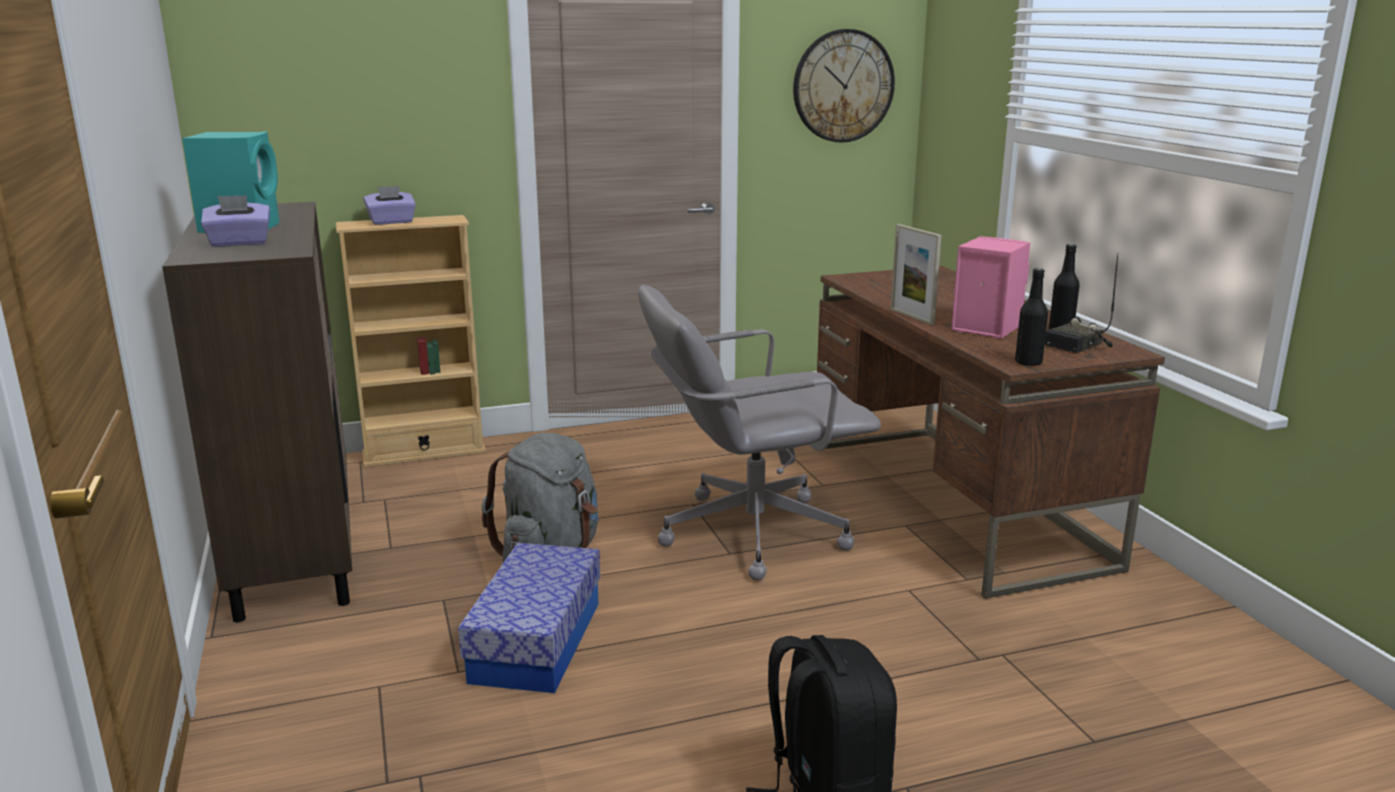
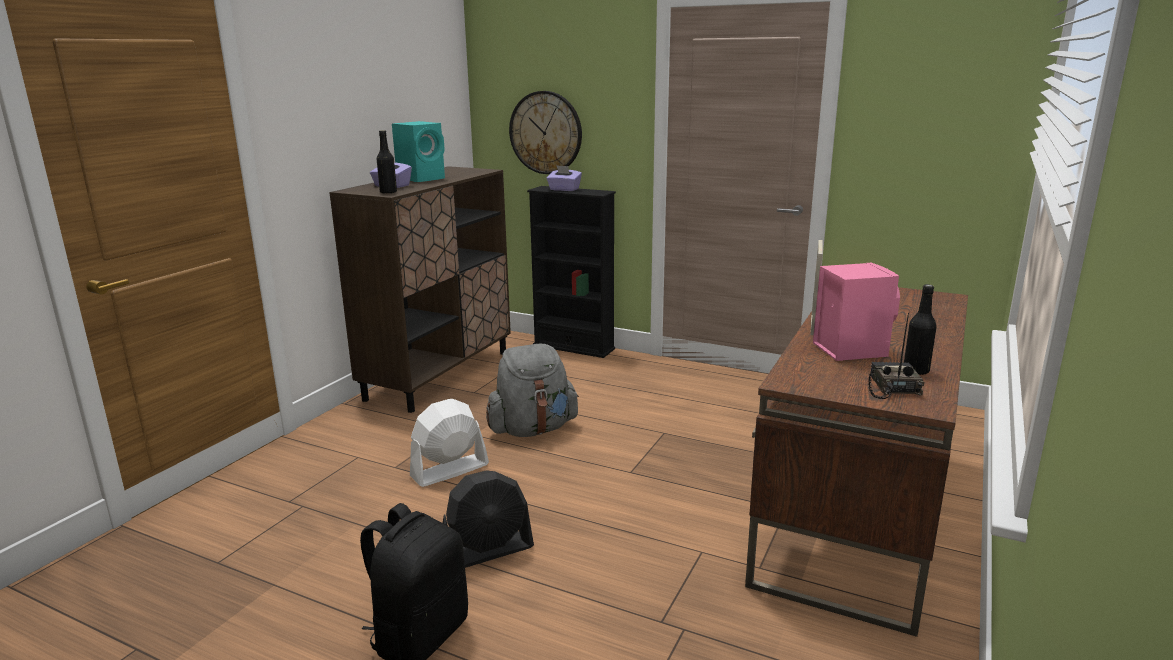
camera: 45 degrees right, 0 degrees up
beige bookcase [336,215,486,467] -> black bookcase [527,186,616,358]
storage box [458,543,600,693] -> white fan [410,399,489,487]
grey office chair [638,284,881,581] -> none
wall clock [793,29,895,142] -> wall clock moved to [509,91,582,174]
black bottle [1015,268,1048,366] -> black bottle moved to [377,130,397,194]
radio [1045,254,1118,353] -> radio turned 90 degrees clockwise [869,313,924,399]
none -> black fan [443,470,534,568]

